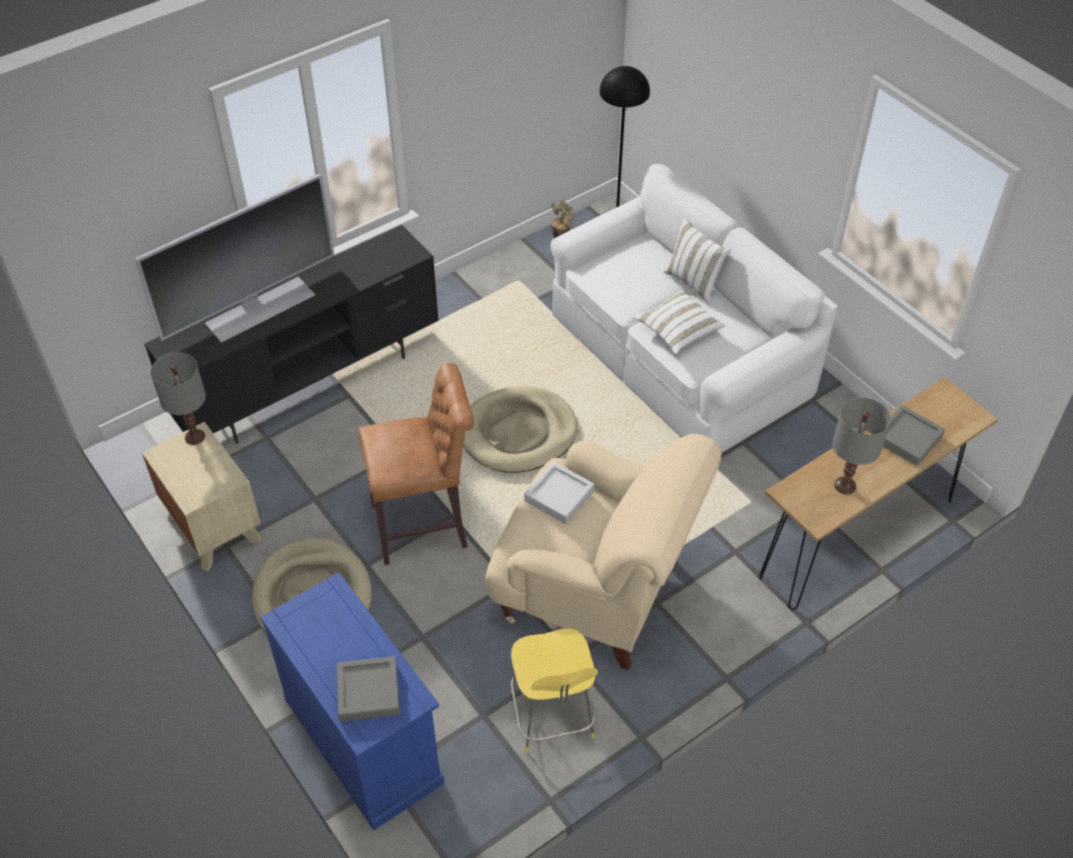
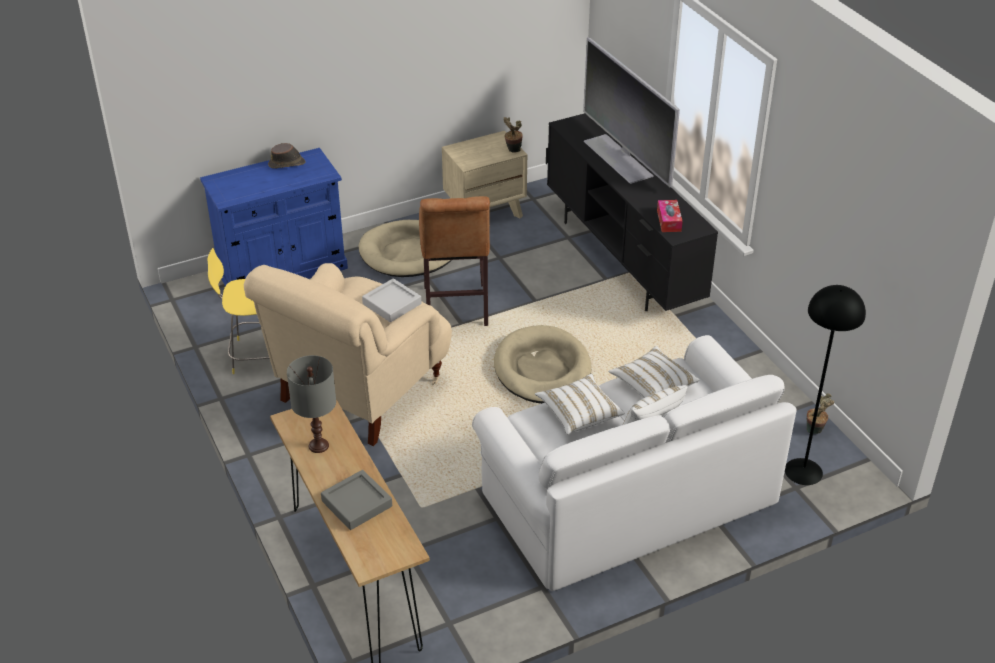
camera: 100 degrees right, 10 degrees down
grey table lamp [150,352,206,445] -> potted plant [503,117,523,153]
grey tray [337,656,400,722] -> none
none -> brown hat [268,143,306,168]
none -> white pillow [609,346,700,398]
none -> tissue box [657,200,683,232]

